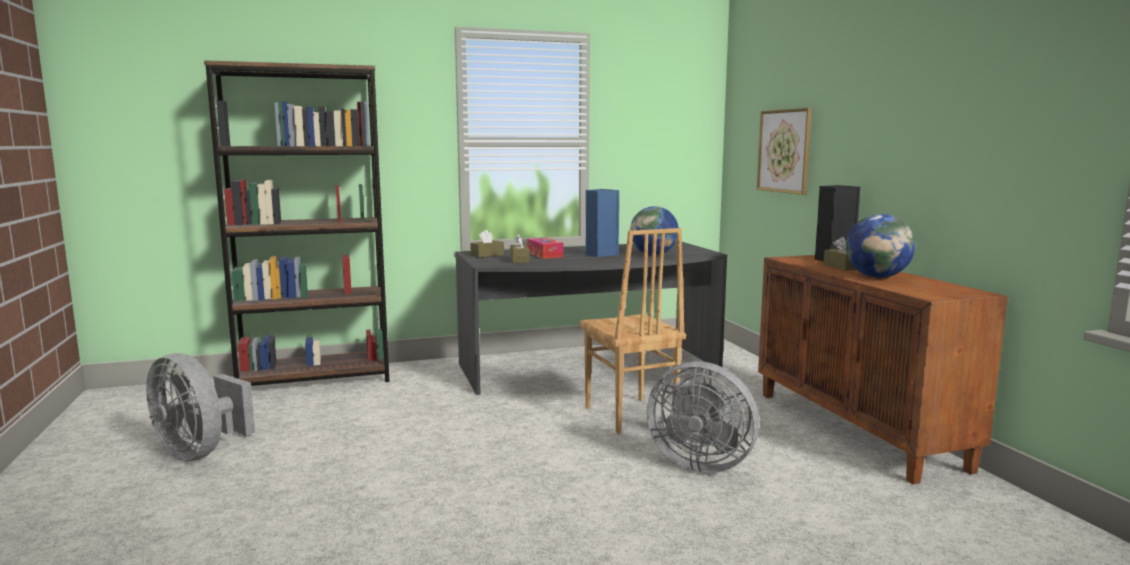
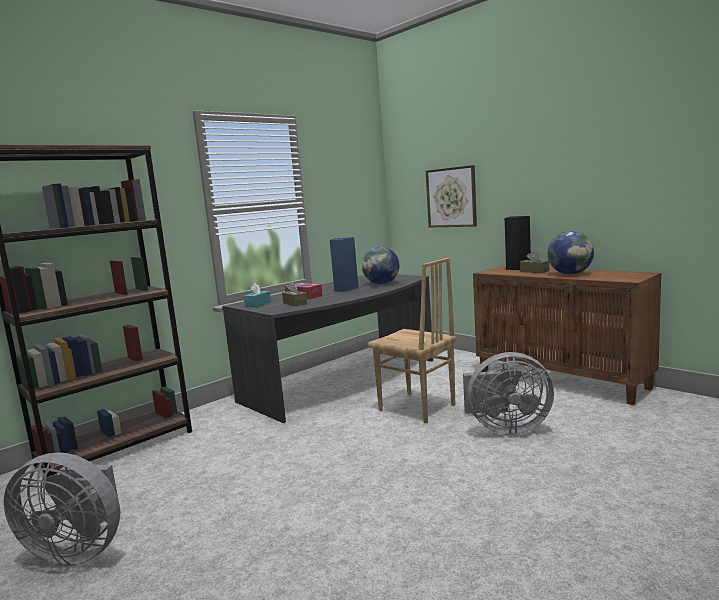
camera: 25 degrees left, 0 degrees up
brown tissue box [470,230,504,258] -> turquoise tissue box [244,283,271,307]

